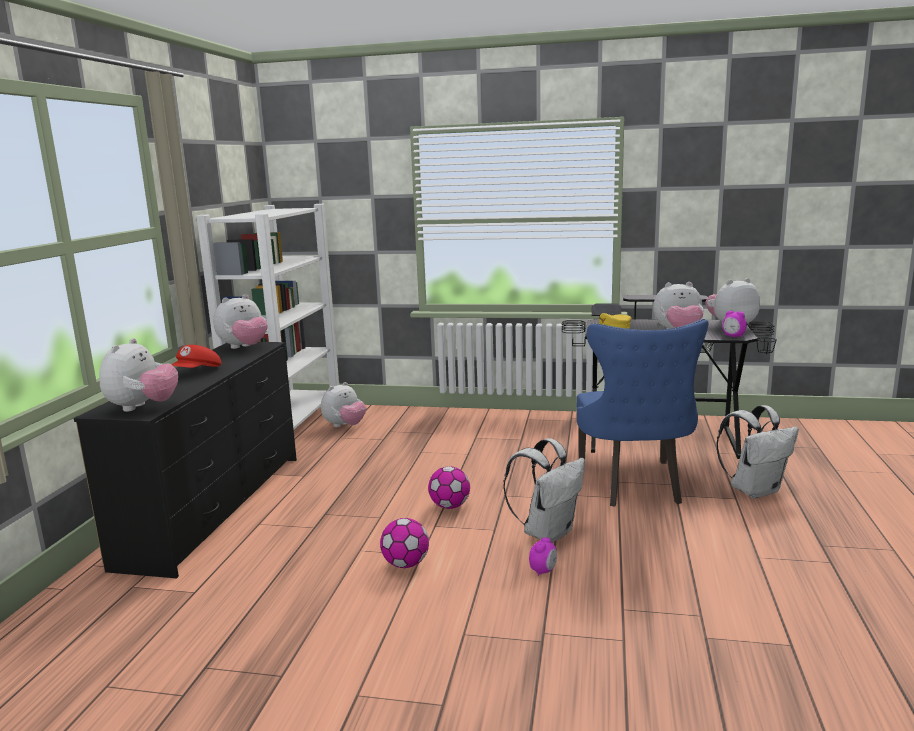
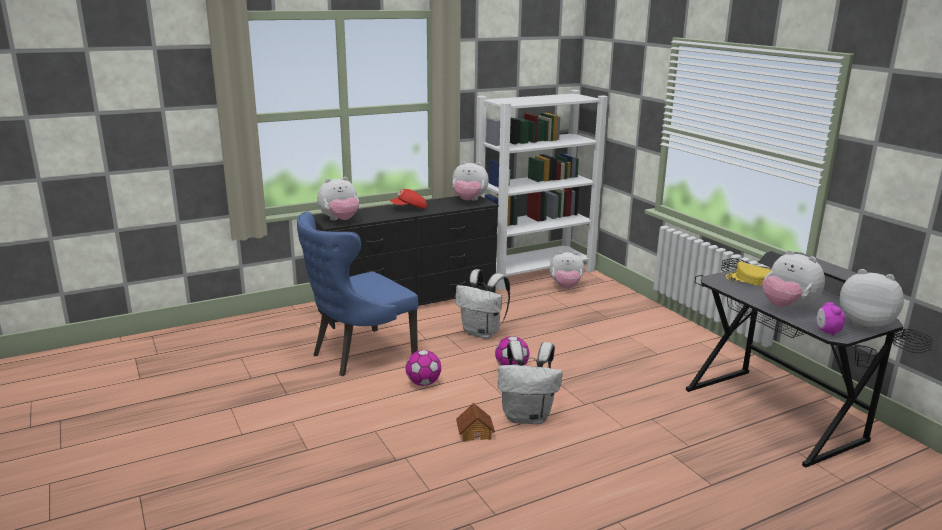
camera: 50 degrees right, 5 degrees up
alarm clock [529,537,557,576] -> toy house [456,403,495,442]
blue chair [577,319,708,506] -> blue chair moved to [297,212,418,376]
white backpack [716,405,799,498] -> white backpack moved to [455,269,510,338]

